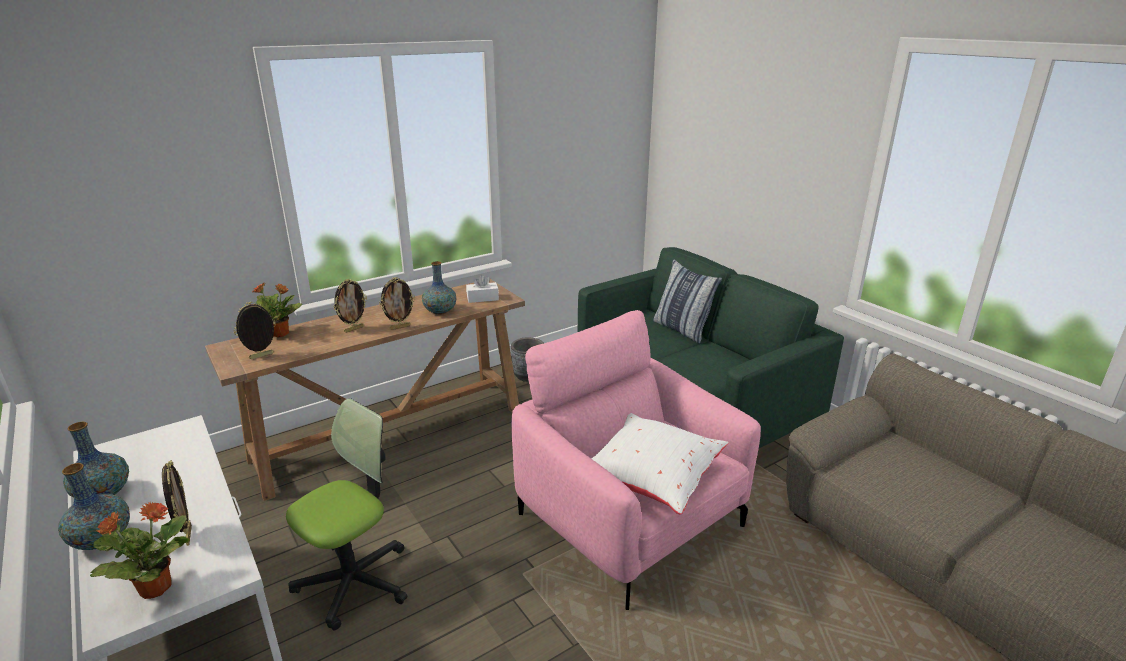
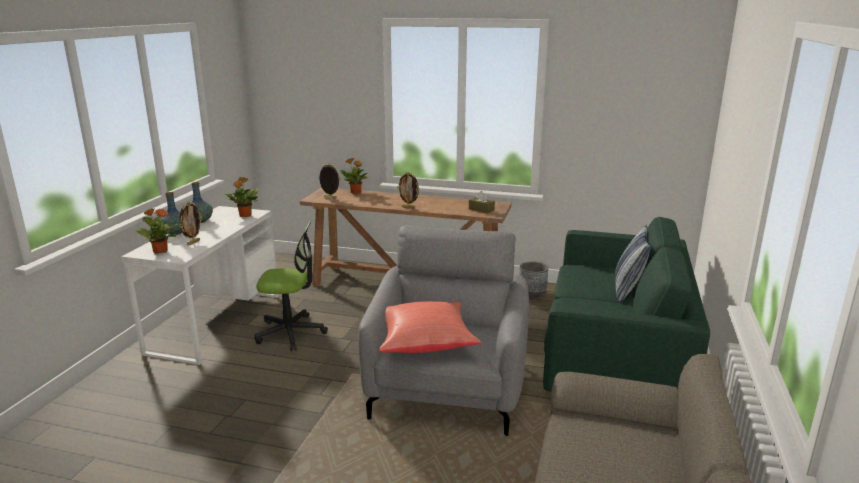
camera: 50 degrees right, 5 degrees down
picture frame [333,279,367,333] -> none
vase [422,261,457,315] -> none
white tissue box [466,275,499,303] -> brown tissue box [469,191,495,214]
pink armchair [511,310,761,610] -> grey armchair [358,225,529,436]
white pillow [591,413,728,514] -> red pillow [380,301,481,353]
none -> potted plant [225,177,258,217]

